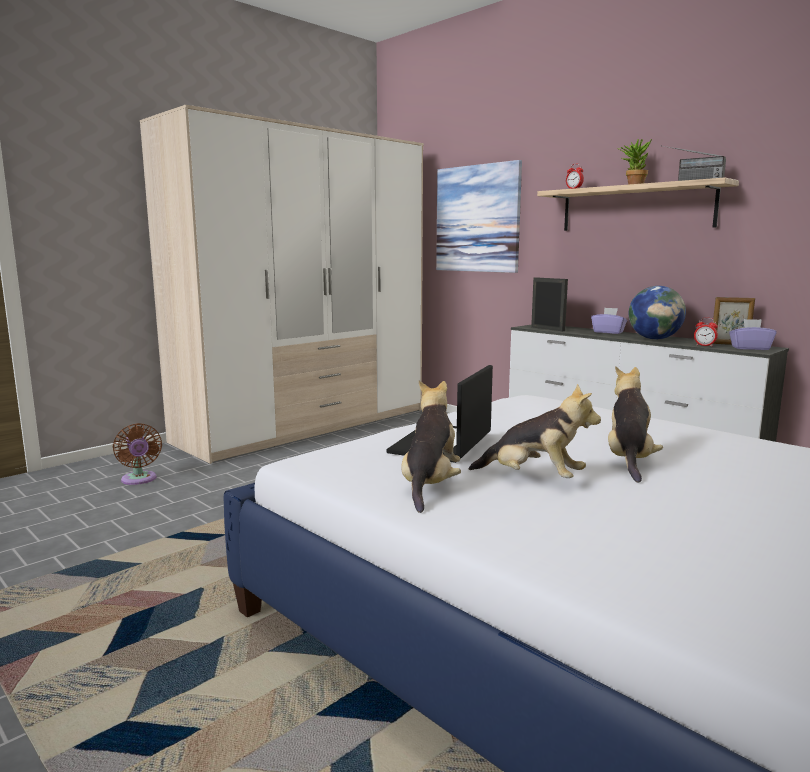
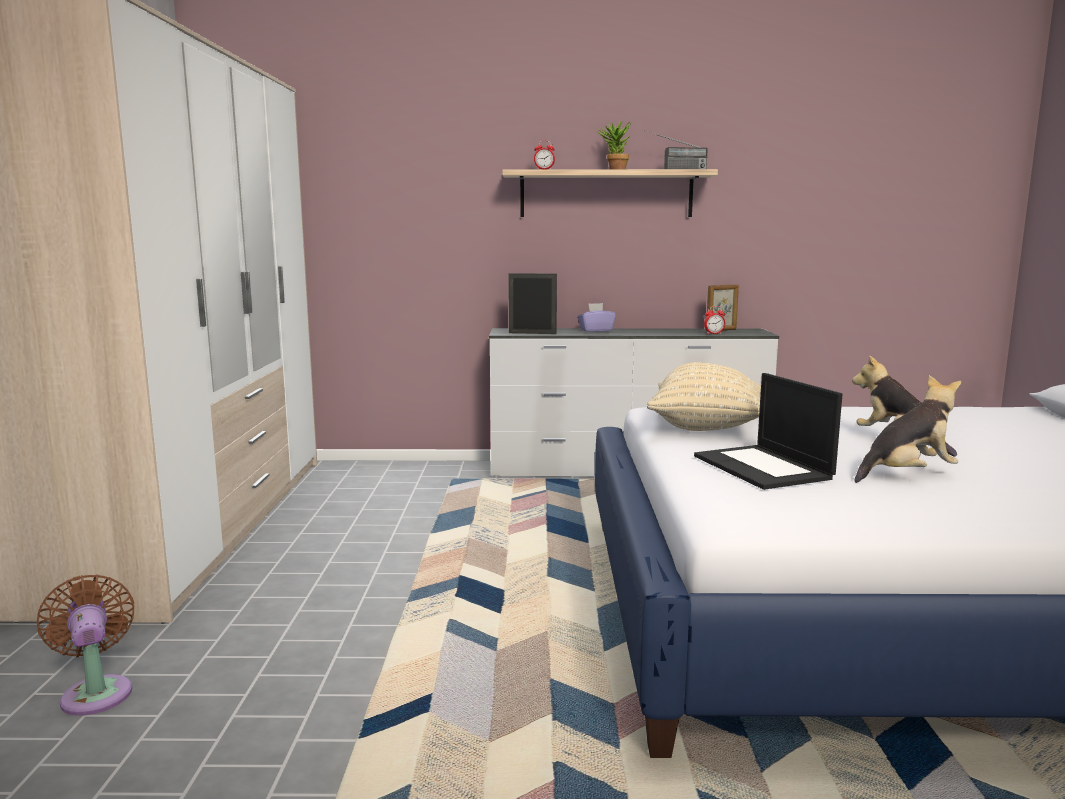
camera: 45 degrees left, 0 degrees up
brown fan [113,423,162,485] -> brown fan turned 135 degrees counterclockwise [37,574,134,716]
plush toy [401,381,461,513] -> none
picture [436,160,522,273] -> none
globe [629,286,686,339] -> none
purple tissue box [729,319,776,350] -> none
none -> beige pillow [647,362,761,431]

